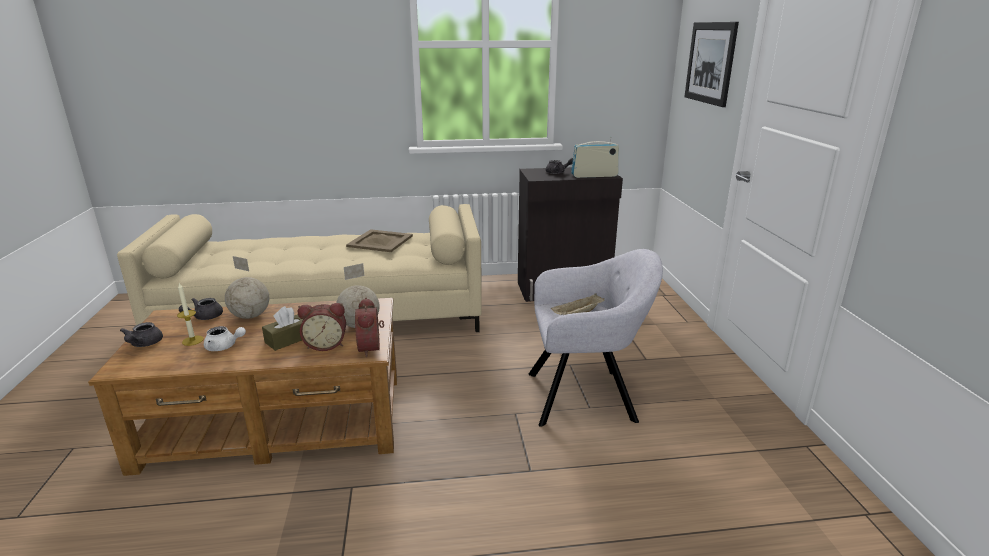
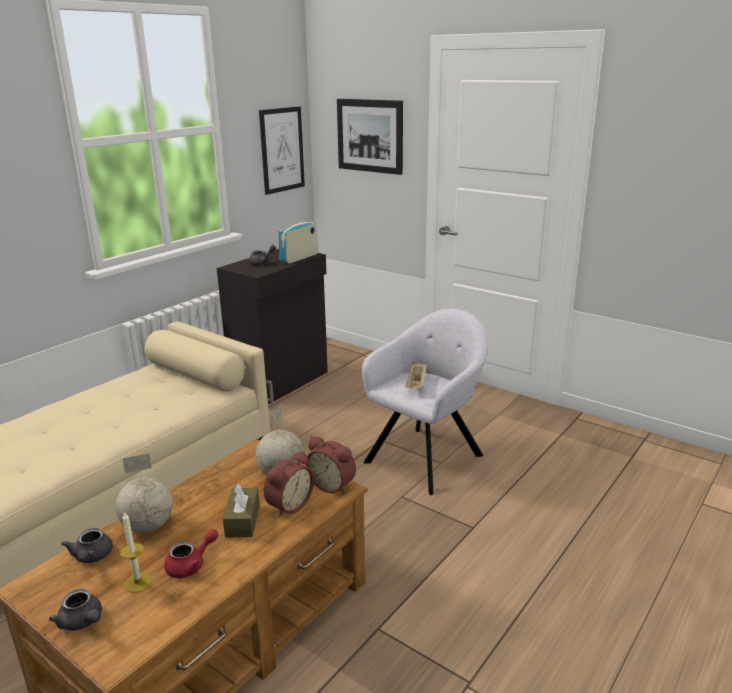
camera: 45 degrees left, 0 degrees up
white teapot [204,326,246,351] -> red teapot [164,529,219,578]
beige tray [346,229,413,252] -> none
none -> picture [259,106,305,195]

